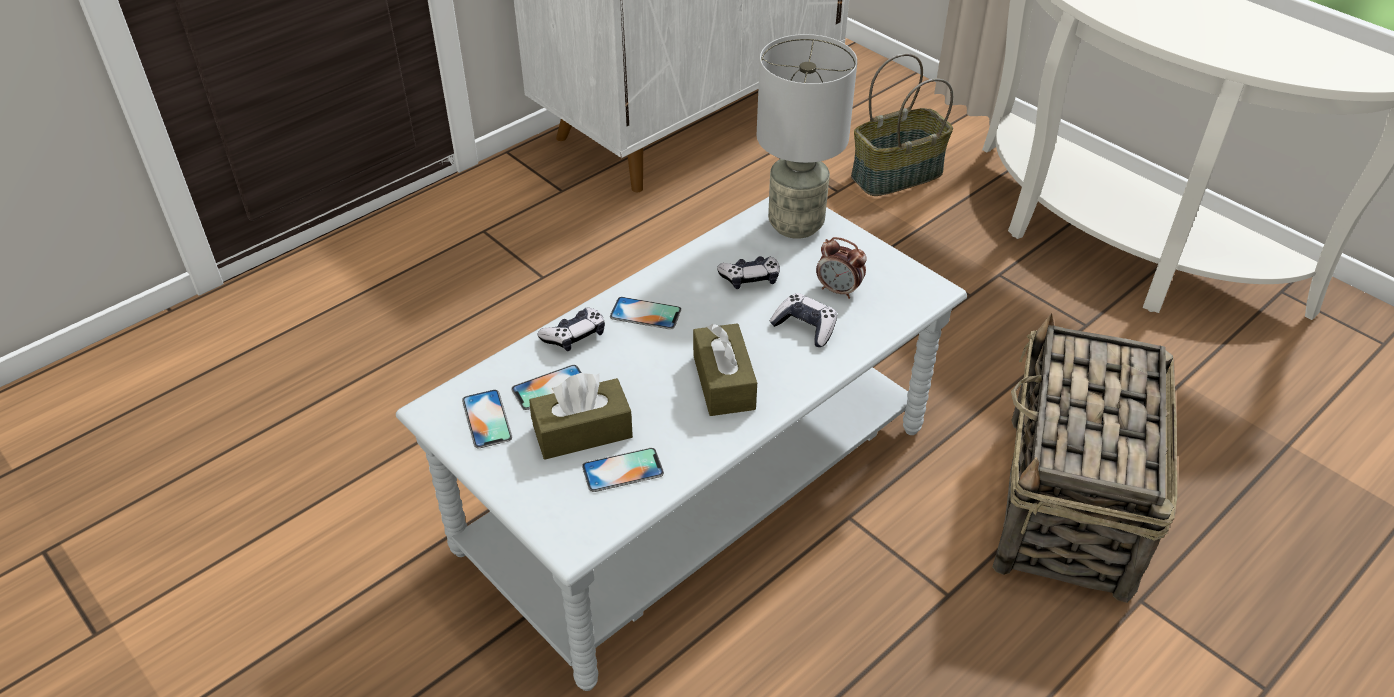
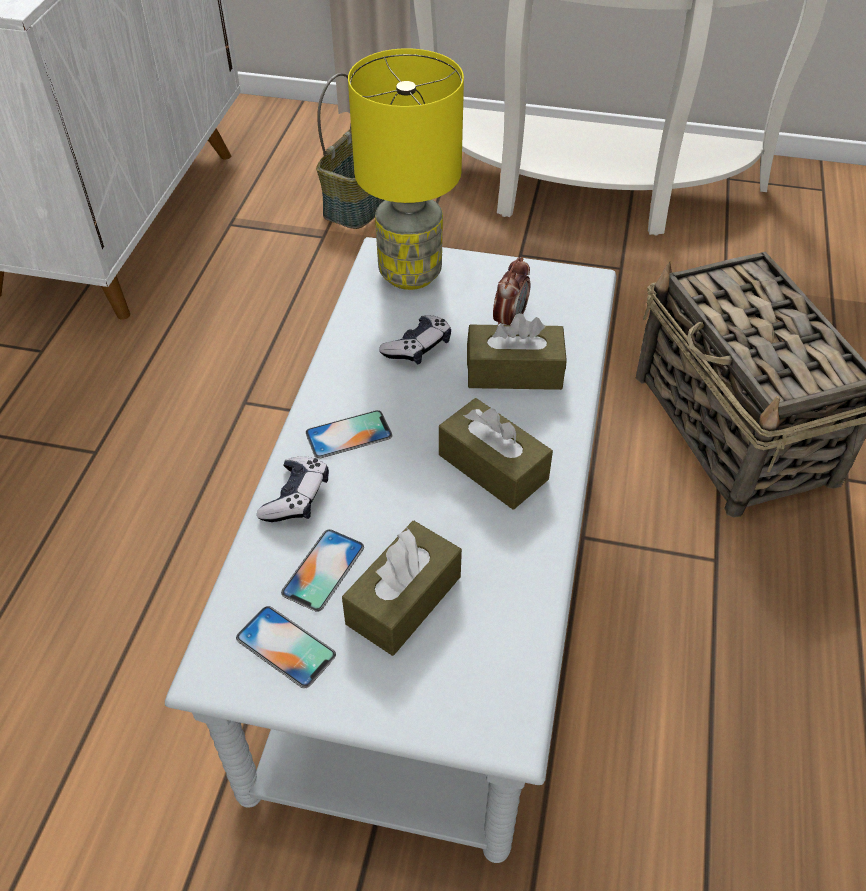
camera: 35 degrees left, 5 degrees up
phone [582,448,664,492] -> none
grey table lamp [757,34,857,239] -> yellow table lamp [348,48,464,290]
game controller [769,293,837,347] -> brown tissue box [467,313,567,390]
alarm clock [816,237,867,299] -> alarm clock turned 60 degrees counterclockwise [493,257,531,325]

